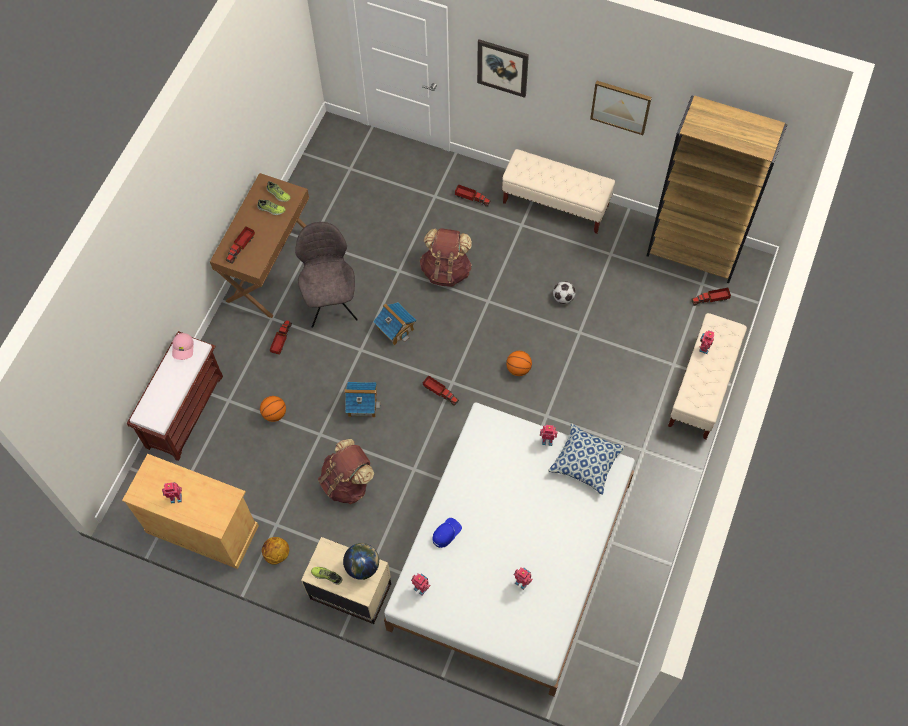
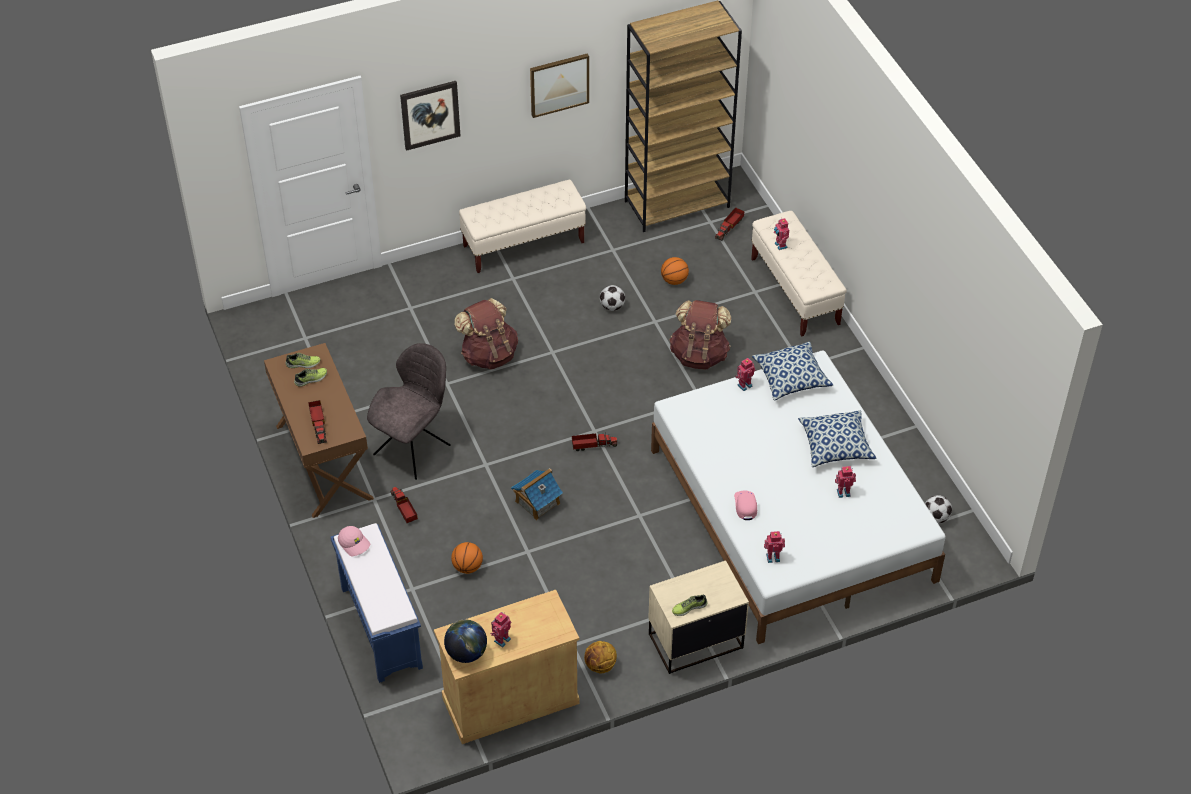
camera: 45 degrees left, 15 degrees down
brown bench [127,331,223,461] -> blue bench [331,523,423,683]
grey chair [295,222,358,328] -> grey chair turned 90 degrees clockwise [367,343,451,480]
brown backpack [318,439,374,504] -> brown backpack moved to [670,300,731,370]
globe [343,543,379,580] -> globe moved to [444,620,487,663]
toy house [373,302,416,345] -> none
blue cap [433,518,462,548] -> pink cap [734,490,757,520]
toy truck [455,184,491,207] -> none
basketball [506,351,532,376] -> basketball moved to [661,257,689,285]
none -> pillow [798,410,876,467]
none -> football [925,495,952,523]

